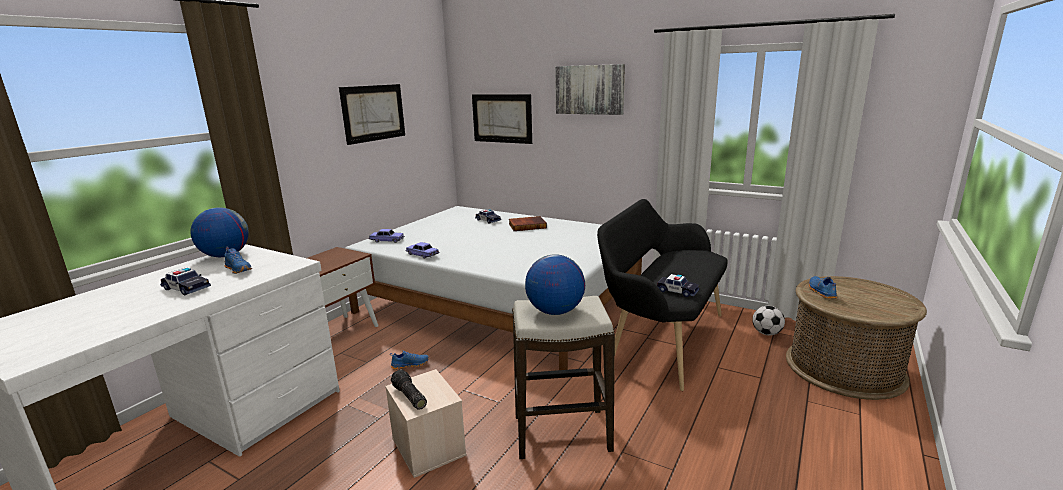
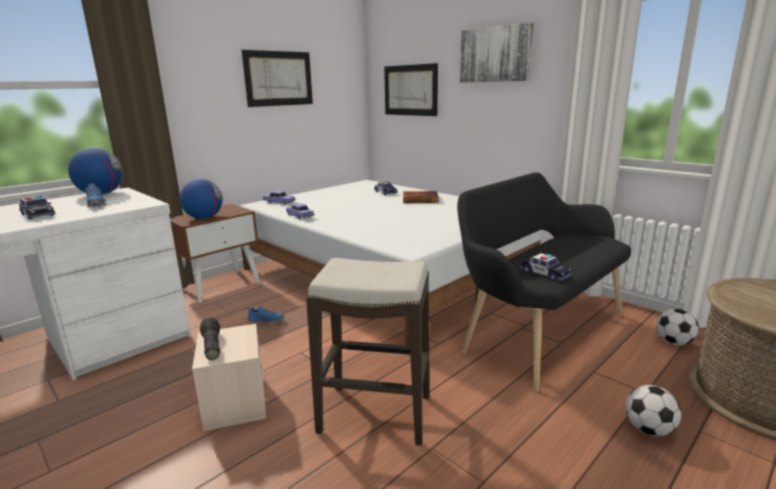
camera: 15 degrees right, 0 degrees up
globe [525,254,585,315] -> globe moved to [179,179,223,219]
blue shoe [809,276,837,299] -> none
none -> football [626,385,681,436]

